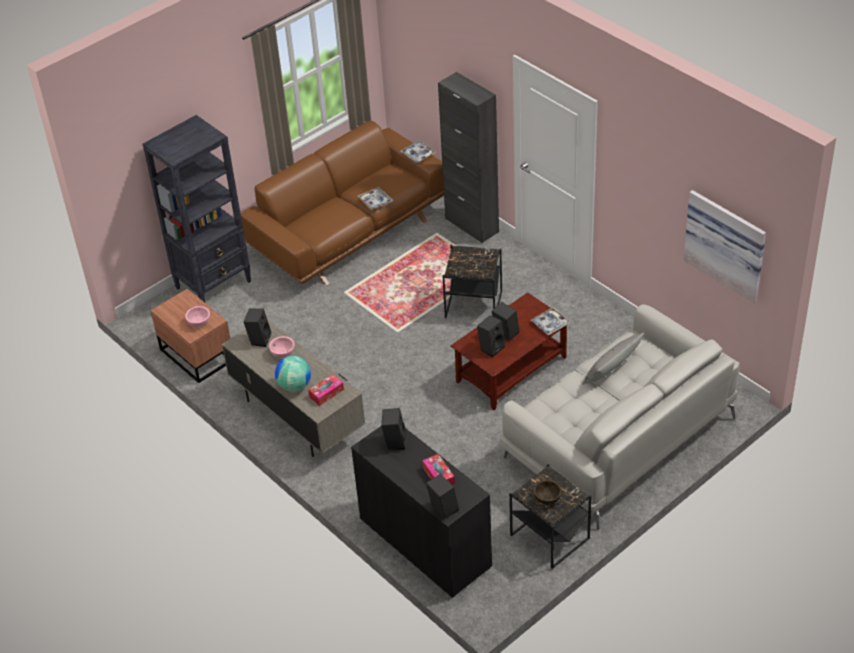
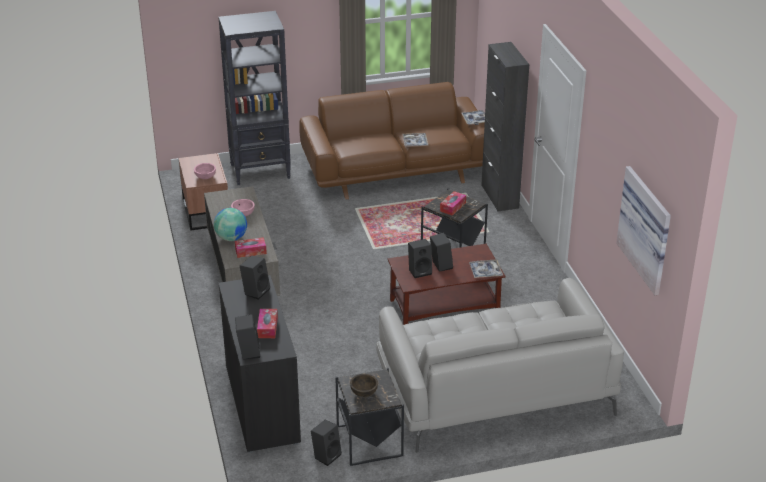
camera: 25 degrees right, 10 degrees down
black speaker [244,308,271,347] -> black speaker moved to [311,420,342,466]
grey pillow [582,332,644,385] -> none
none -> tissue box [440,191,466,216]

